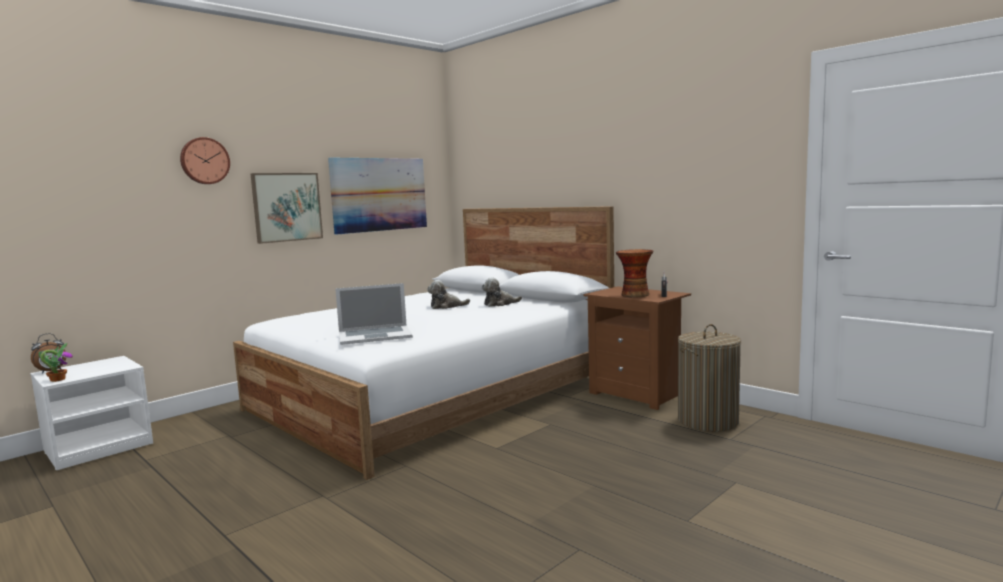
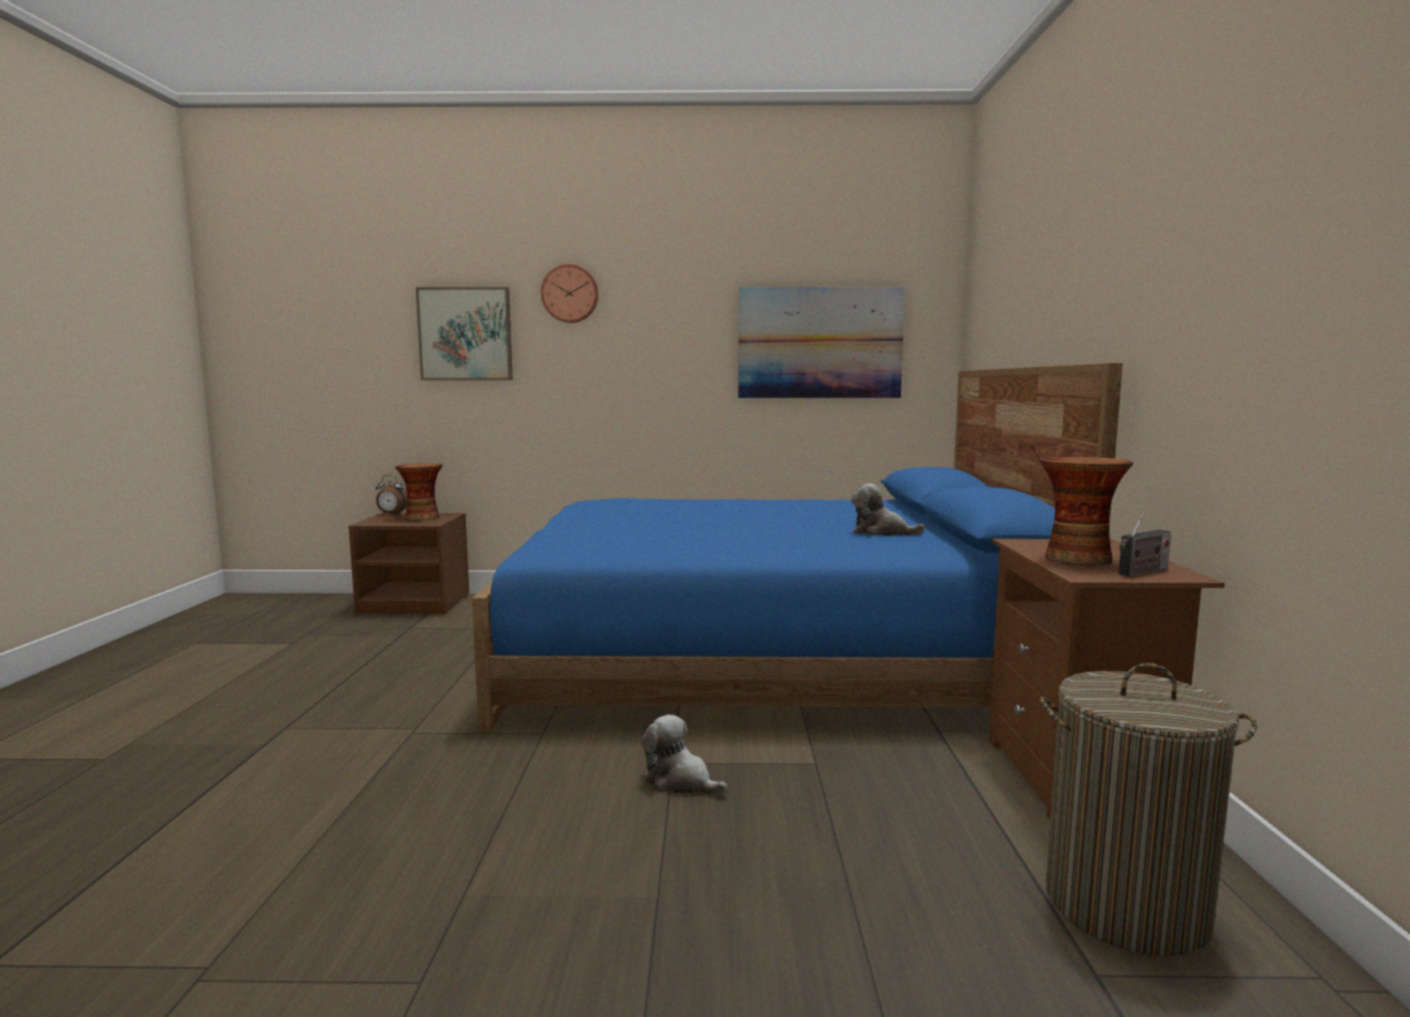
camera: 45 degrees right, 0 degrees up
white nightstand [30,356,153,470] -> brown nightstand [348,513,469,614]
potted plant [39,343,73,382] -> none
white bed [233,206,614,480] -> blue bed [472,363,1123,731]
picture [251,173,323,244] -> picture moved to [416,287,513,380]
laptop [335,283,413,345] -> none
plush toy [427,280,470,309] -> plush toy moved to [642,715,727,796]
none -> vase [395,463,443,521]

